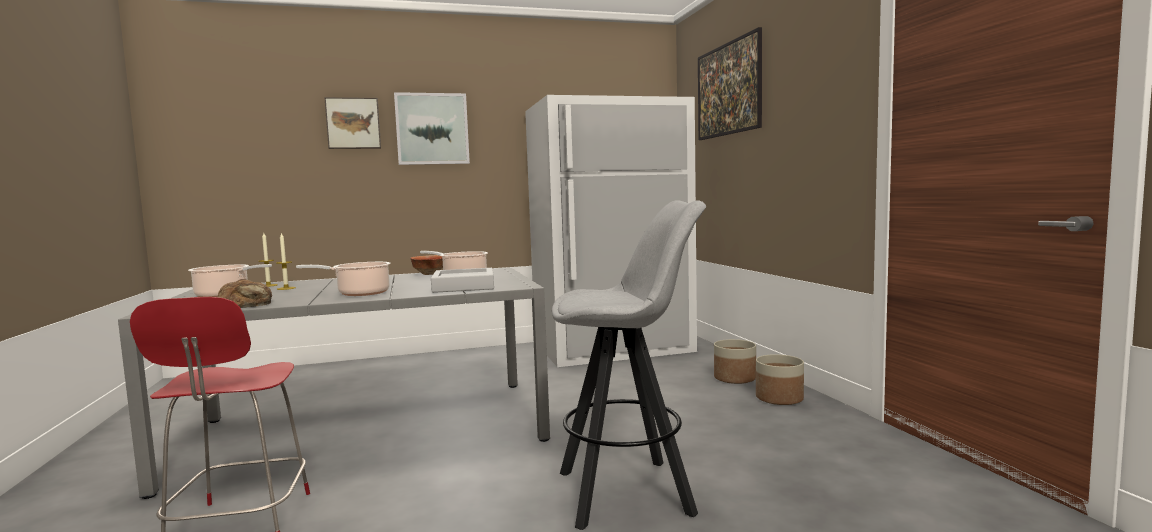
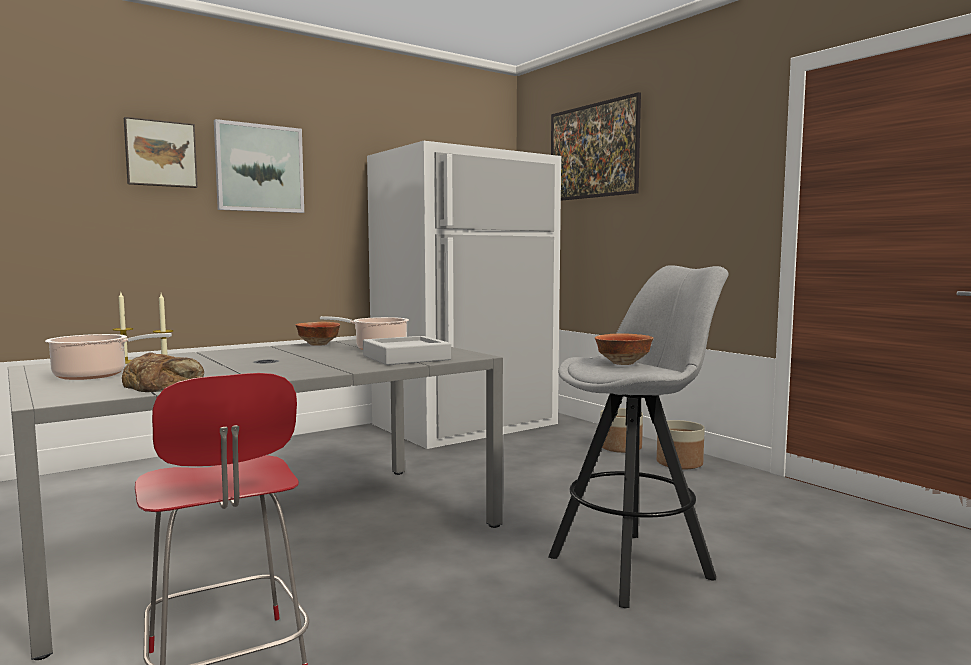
camera: 20 degrees left, 0 degrees up
cooking pot [296,262,391,296] -> none
none -> bowl [595,333,654,365]

